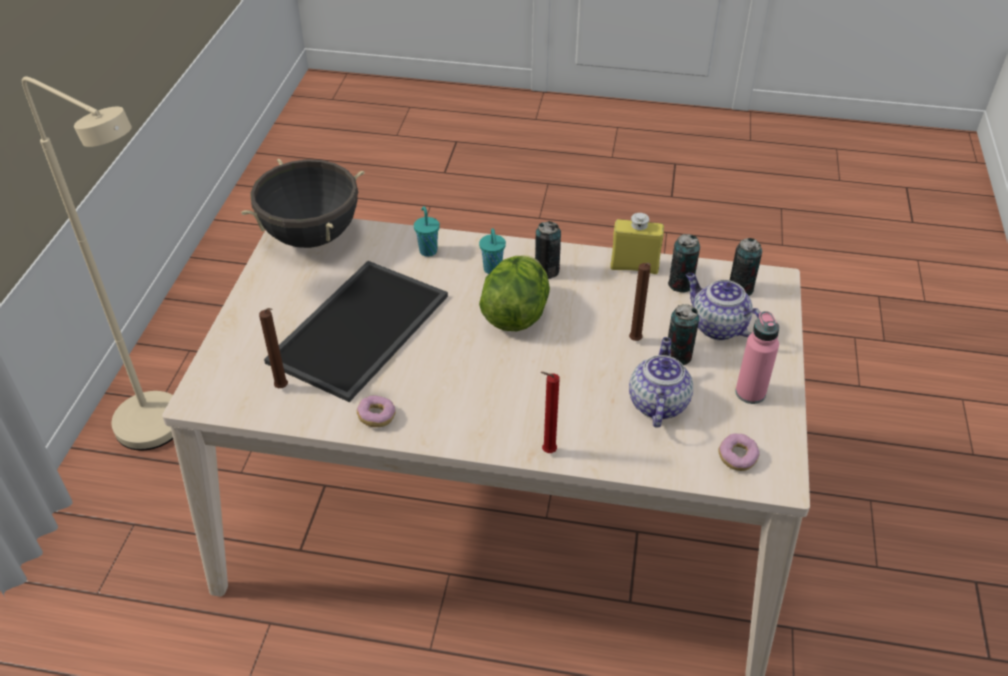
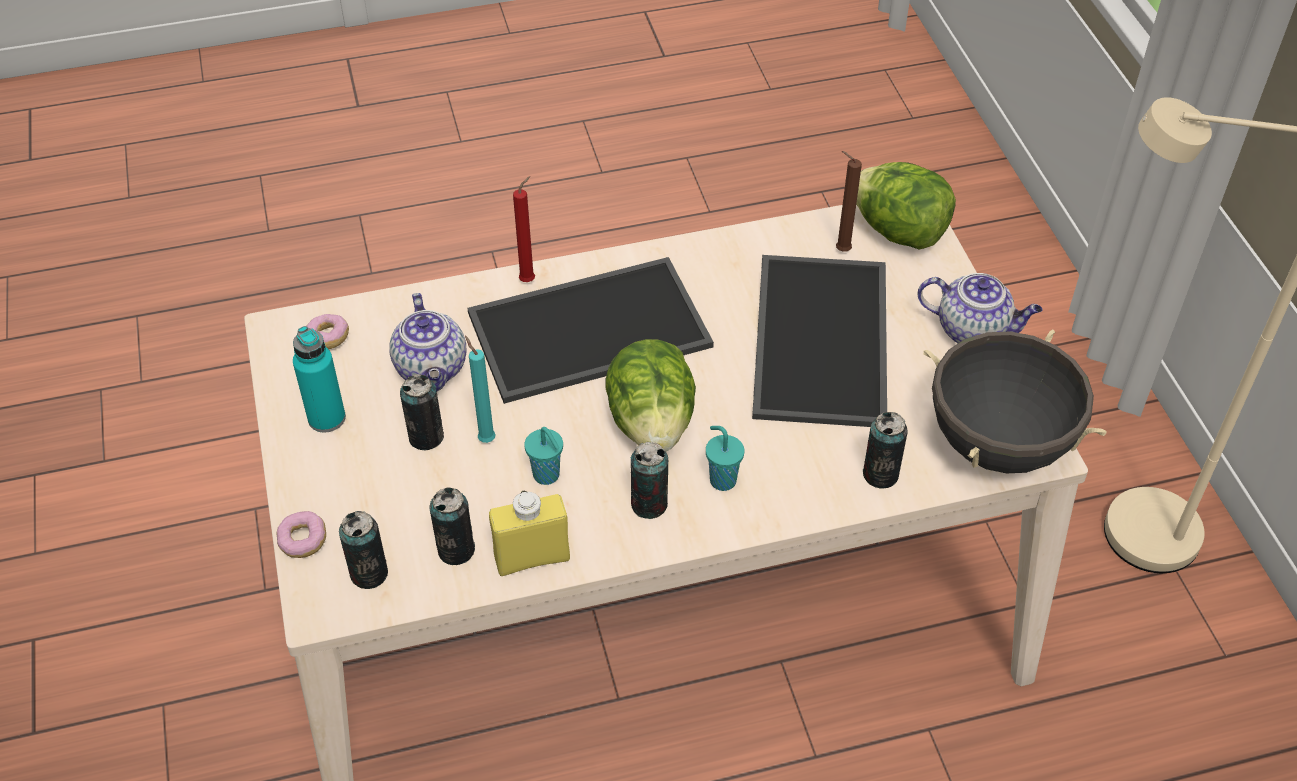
camera: 155 degrees right, 5 degrees up
donut [357,396,396,427] -> donut moved to [276,511,326,558]
turquoise cup [414,206,440,257] -> turquoise cup moved to [524,427,563,485]
brown candle [629,263,651,341] -> turquoise candle [465,336,496,443]
teapot [686,273,761,341] -> teapot moved to [918,273,1042,343]
pink bottle [735,311,779,404] -> turquoise bottle [293,326,346,433]
none -> tray [467,257,714,404]
none -> lettuce [856,162,956,249]
none -> can [863,412,908,489]

